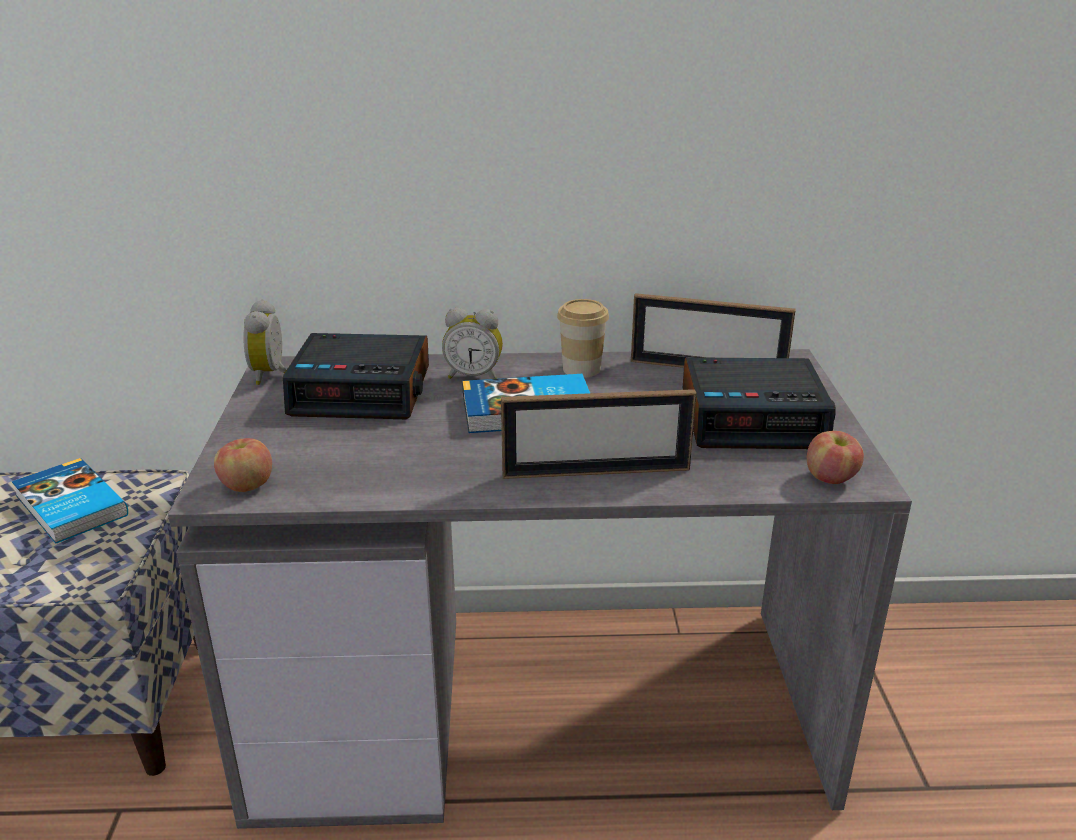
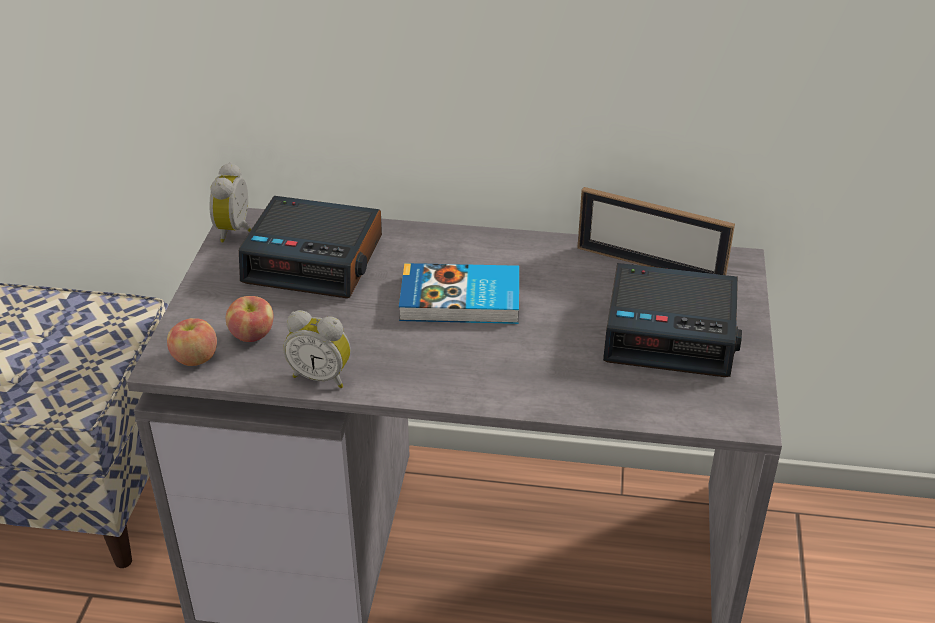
camera: 10 degrees right, 10 degrees up
book [12,458,128,544] -> none
alarm clock [442,308,503,379] -> alarm clock moved to [283,310,351,388]
picture frame [501,389,696,479] -> none
cup [557,299,609,378] -> none
apple [807,431,864,484] -> apple moved to [226,296,274,342]

